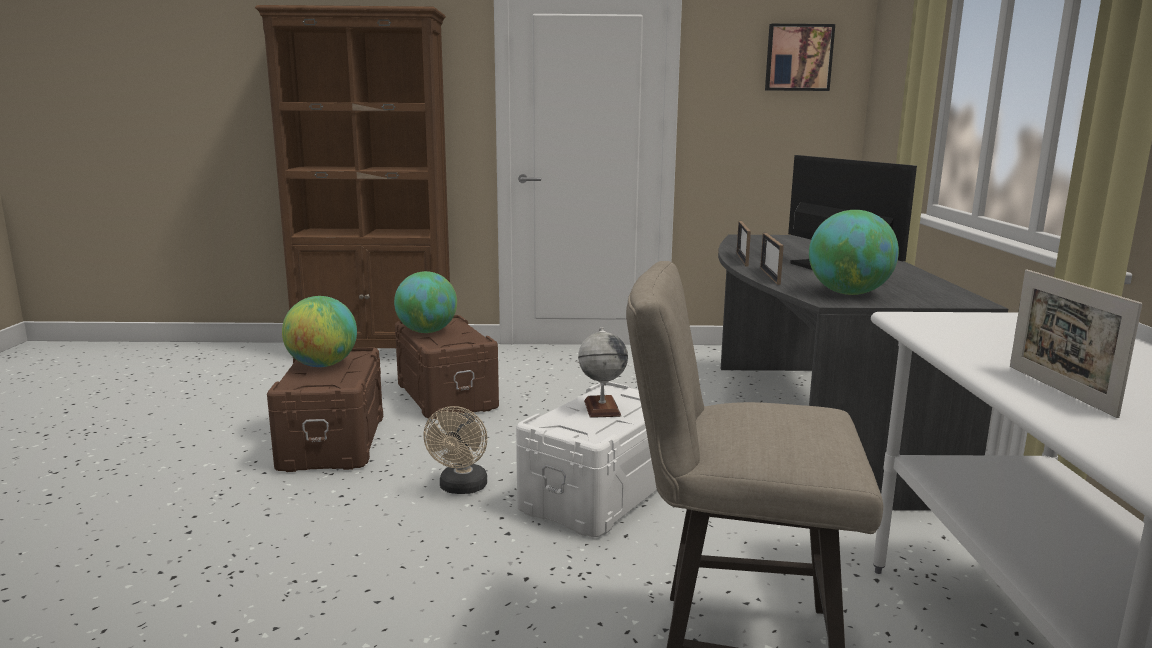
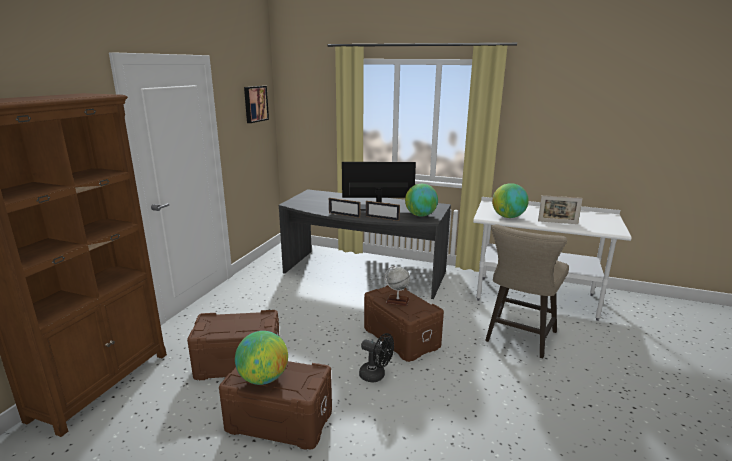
camera: 70 degrees left, 5 degrees up
globe [394,271,457,333] -> globe moved to [492,183,529,218]
beige fan [423,406,487,494] -> black fan [359,333,394,383]
white storage box [516,382,657,537] -> brown storage box [364,285,444,362]

